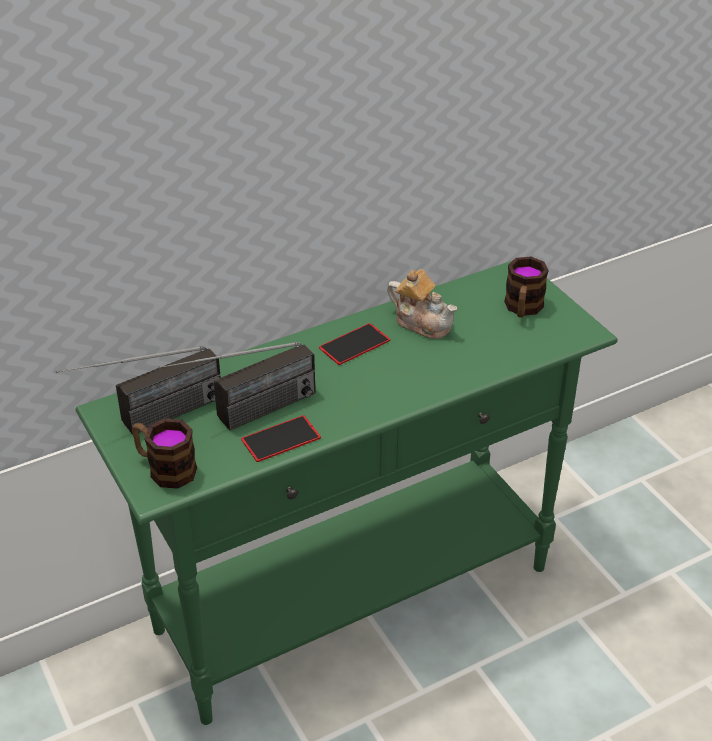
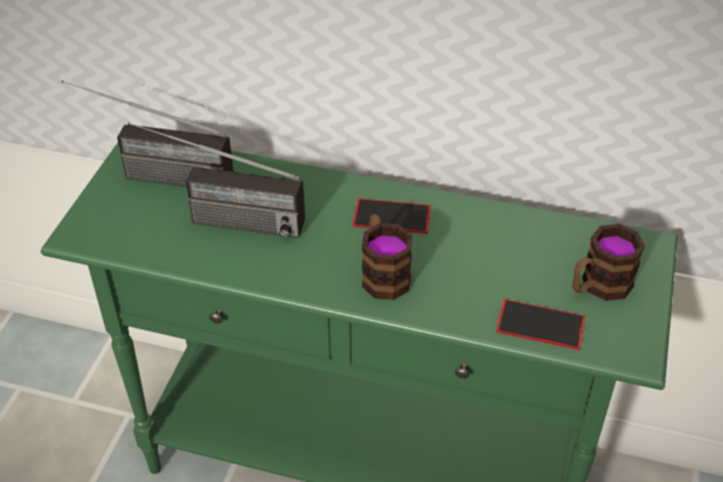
camera: 45 degrees right, 5 degrees up
mug [132,418,197,489] -> mug moved to [362,214,413,300]
phone [241,415,321,462] -> phone moved to [496,299,586,350]
teapot [387,269,457,339] -> none

